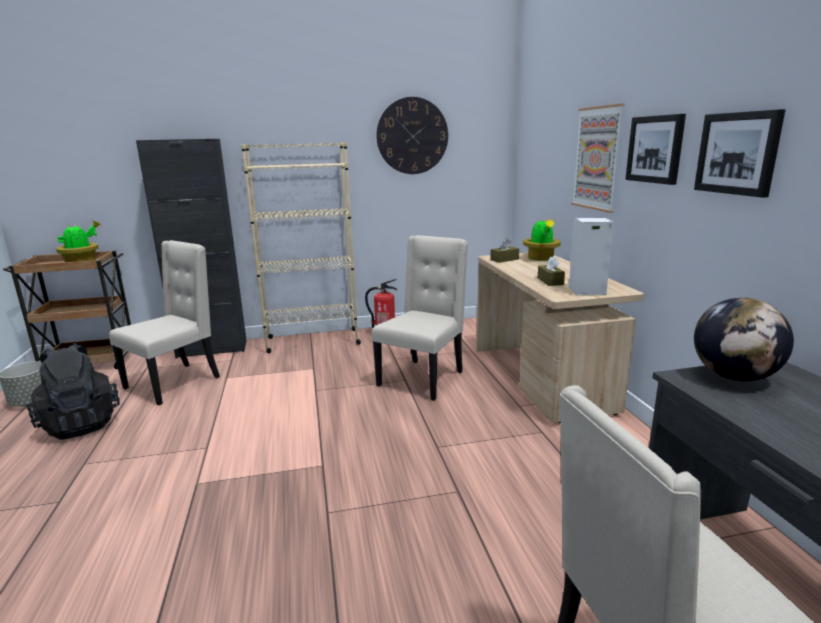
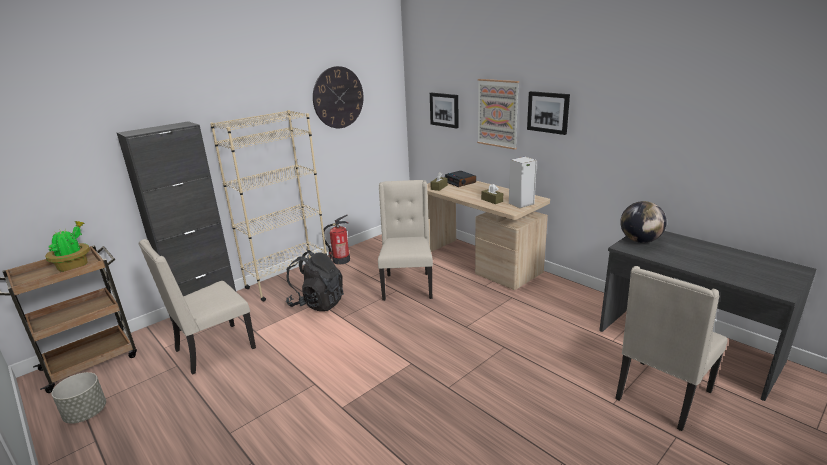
camera: 30 degrees left, 5 degrees up
black backpack [26,343,120,440] -> black backpack moved to [286,250,344,311]
beige chair [109,240,220,405] -> beige chair turned 135 degrees counterclockwise [138,239,256,375]
potted plant [523,218,561,261] -> alarm clock [445,171,476,187]
picture [694,109,786,198] -> picture moved to [430,93,459,128]

